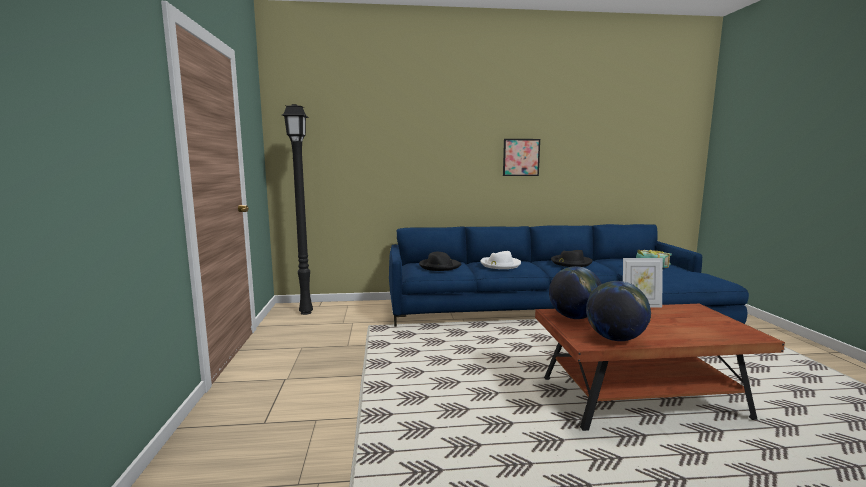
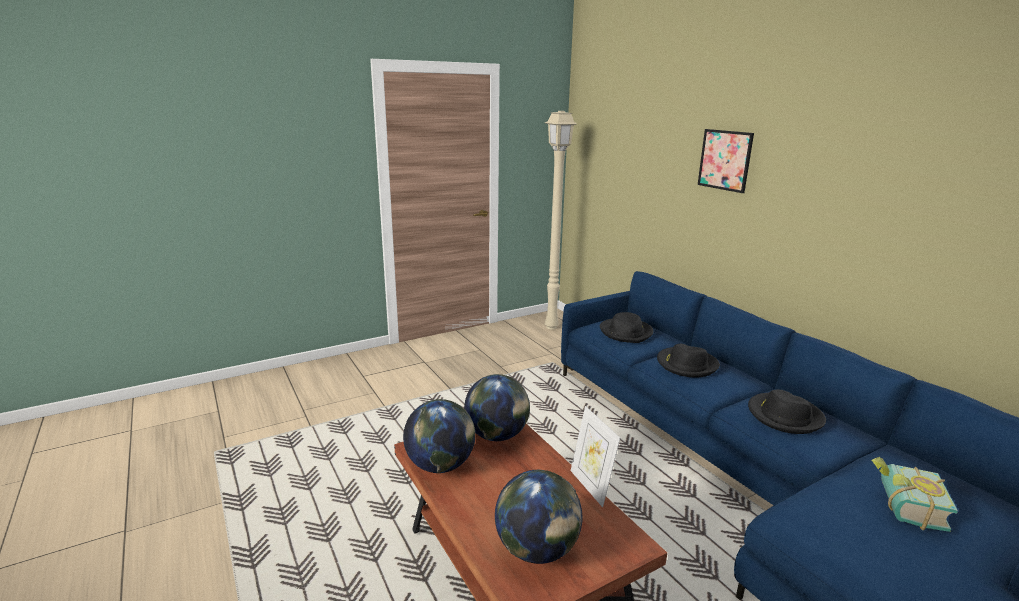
camera: 65 degrees right, 10 degrees up
black floor lamp [282,104,313,315] -> beige floor lamp [545,111,577,329]
white hat [480,251,521,269] -> black hat [657,344,720,377]
picture [503,139,540,176] -> picture moved to [698,129,754,193]
none -> globe [495,470,583,564]

